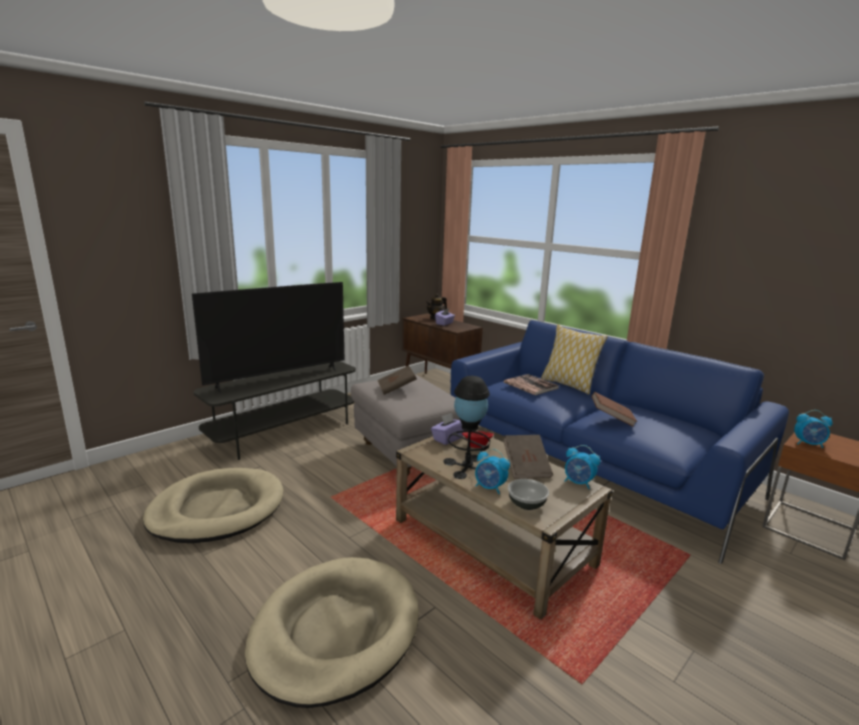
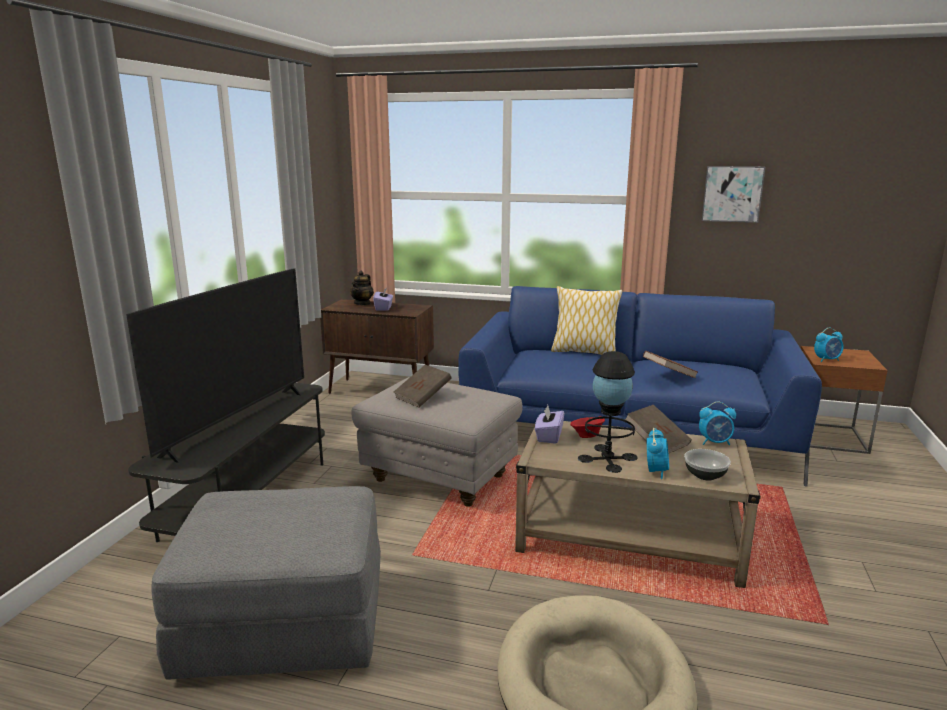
camera: 30 degrees left, 0 degrees up
beige dog bed [143,468,283,543] -> grey ottoman [151,486,381,680]
alarm clock [475,449,510,494] -> alarm clock turned 75 degrees counterclockwise [646,428,669,479]
book [504,374,559,395] -> none
none -> picture [702,166,765,223]

